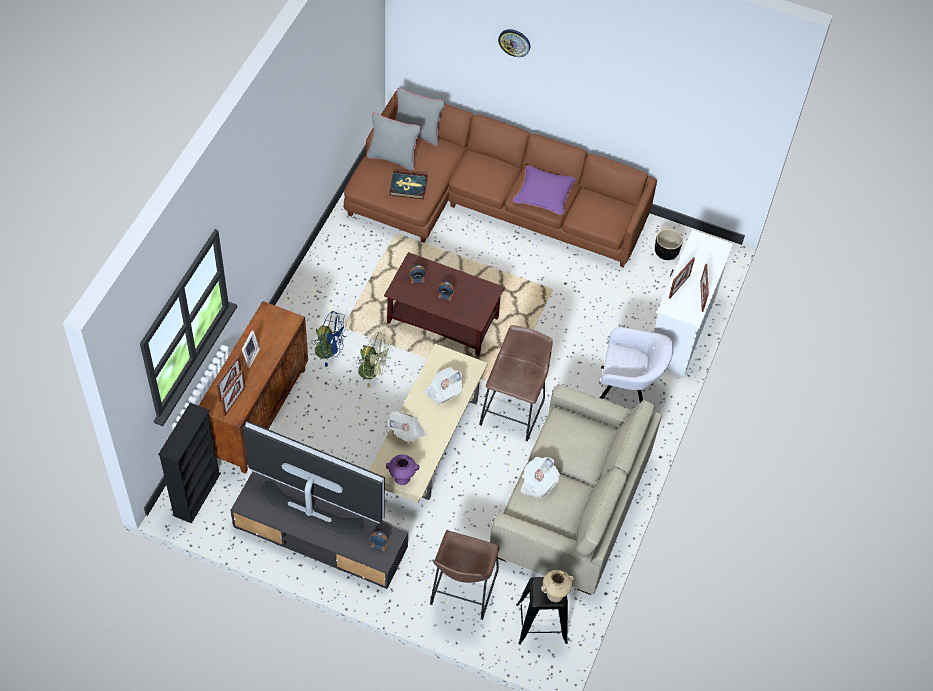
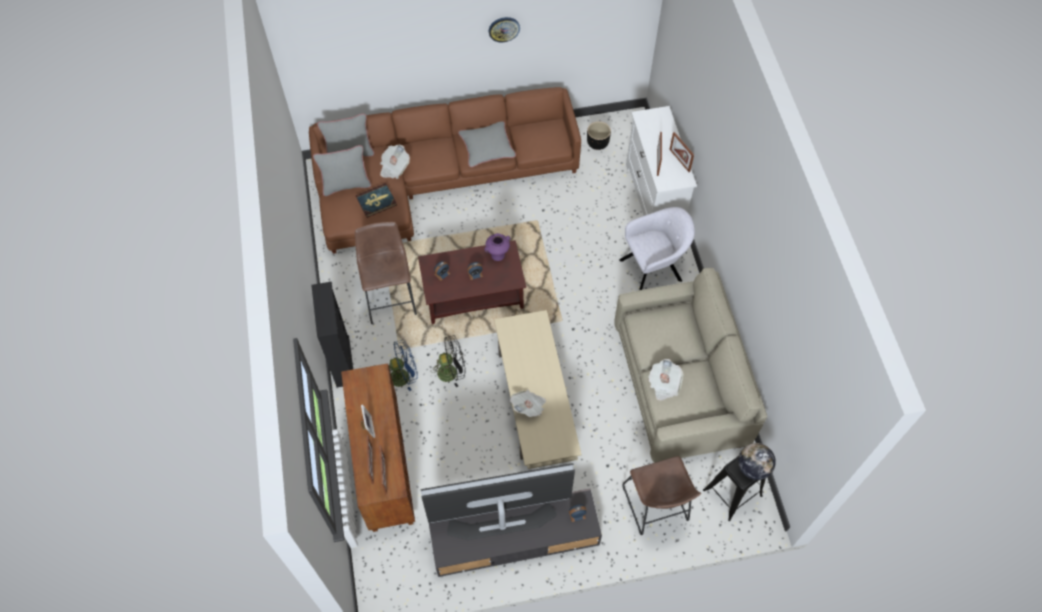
camera: 30 degrees left, 5 degrees up
black bookcase [158,403,221,523] -> black bookcase moved to [311,282,353,387]
green fan [356,332,392,387] -> black fan [431,336,466,387]
purple vase [386,454,419,485] -> purple vase moved to [484,233,511,261]
newspaper [424,367,463,405] -> newspaper moved to [380,145,410,179]
brown stool [479,325,553,442] -> brown stool moved to [355,222,417,324]
wall clock [498,29,530,57] -> wall clock moved to [489,17,520,42]
purple pillow [513,165,576,215] -> grey pillow [458,121,516,167]
beige vase [541,570,574,602] -> globe [738,443,776,480]

